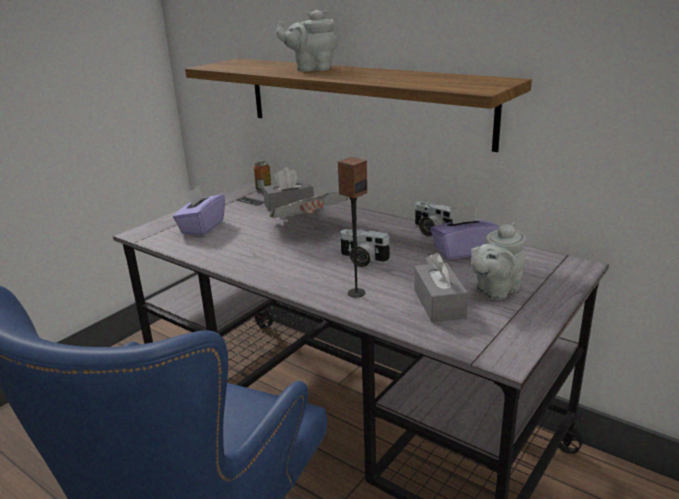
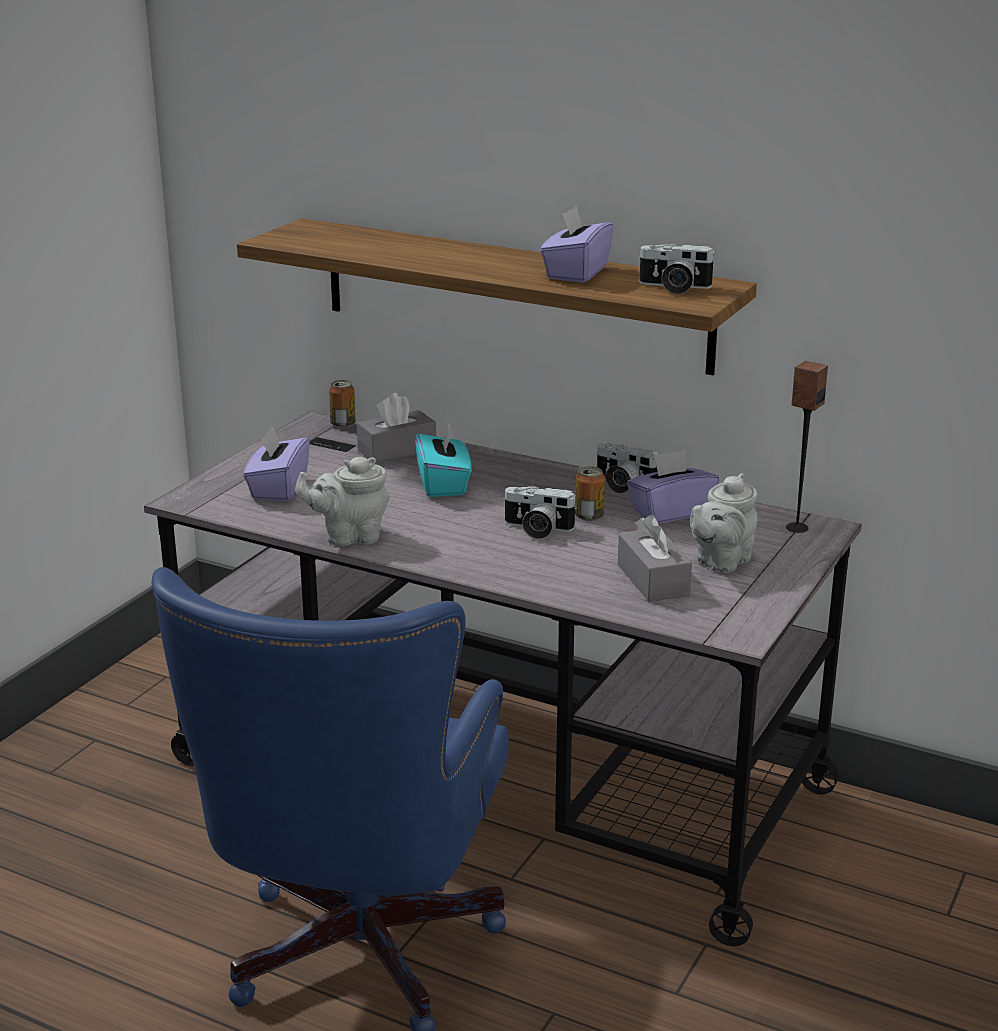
camera: 10 degrees left, 0 degrees up
newspaper [269,192,349,218] -> turquoise tissue box [415,423,471,497]
grey teapot [276,9,337,72] -> grey teapot moved to [295,457,389,546]
speaker [338,157,367,298] -> speaker moved to [786,361,828,533]
none -> purple tissue box [540,205,614,283]
none -> can [575,466,605,521]
none -> camera [637,244,716,294]

